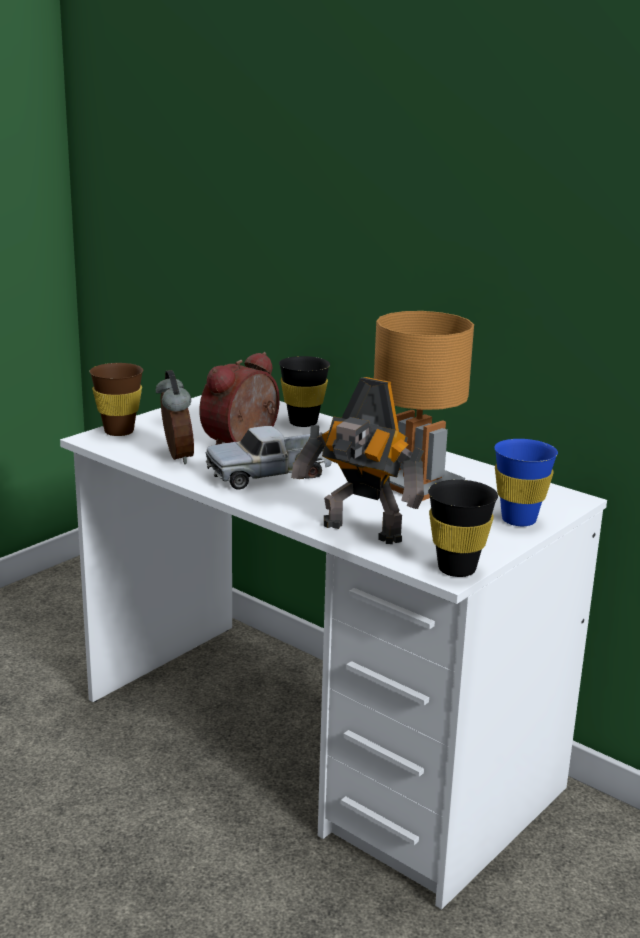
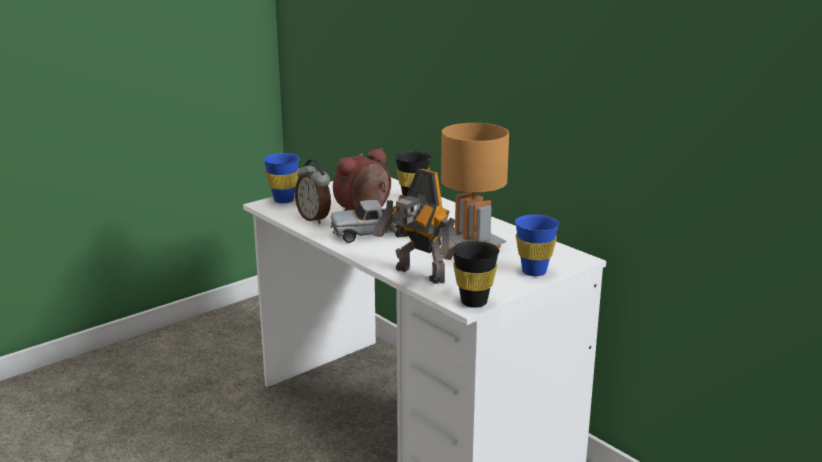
camera: 10 degrees right, 0 degrees up
brown cup [90,363,143,436] -> blue cup [263,153,300,203]
alarm clock [156,370,194,464] -> alarm clock turned 150 degrees clockwise [295,159,331,224]

